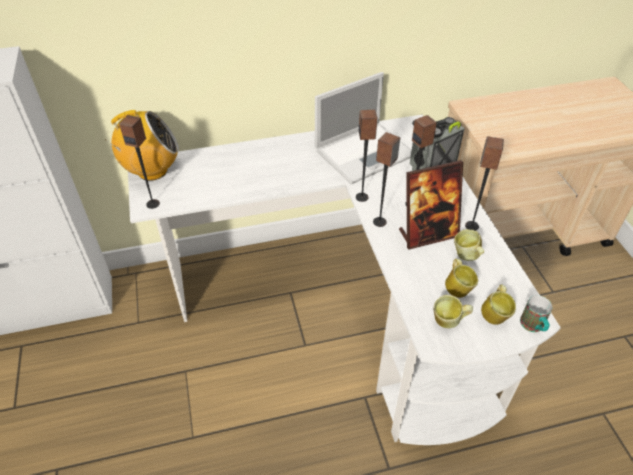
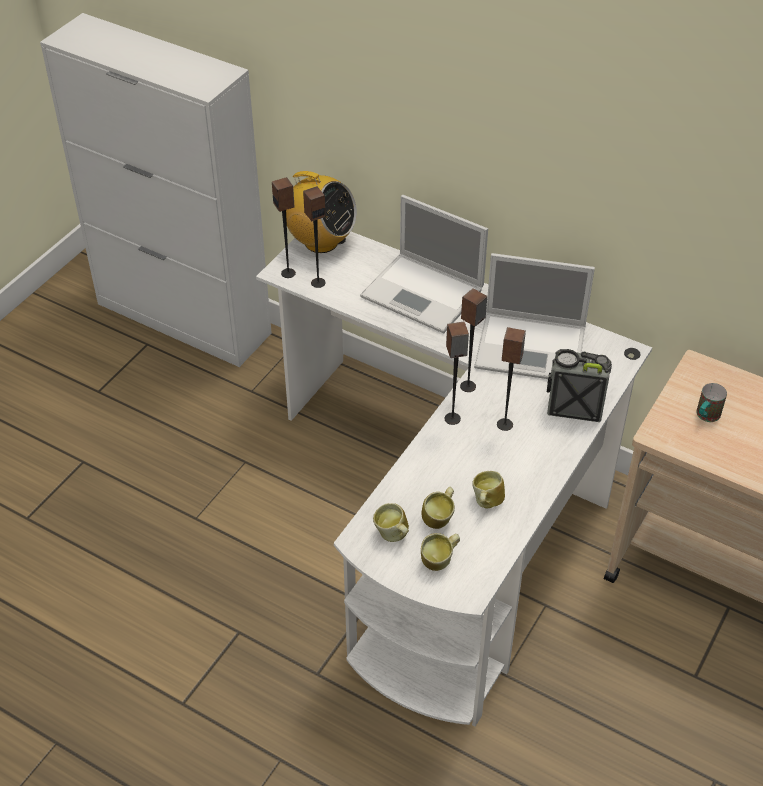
camera: 45 degrees right, 0 degrees up
picture frame [399,160,463,249] -> none
speaker [465,137,504,231] -> speaker moved to [303,186,326,288]
mug [520,295,552,332] -> mug moved to [696,383,727,422]
none -> laptop [360,195,488,333]

